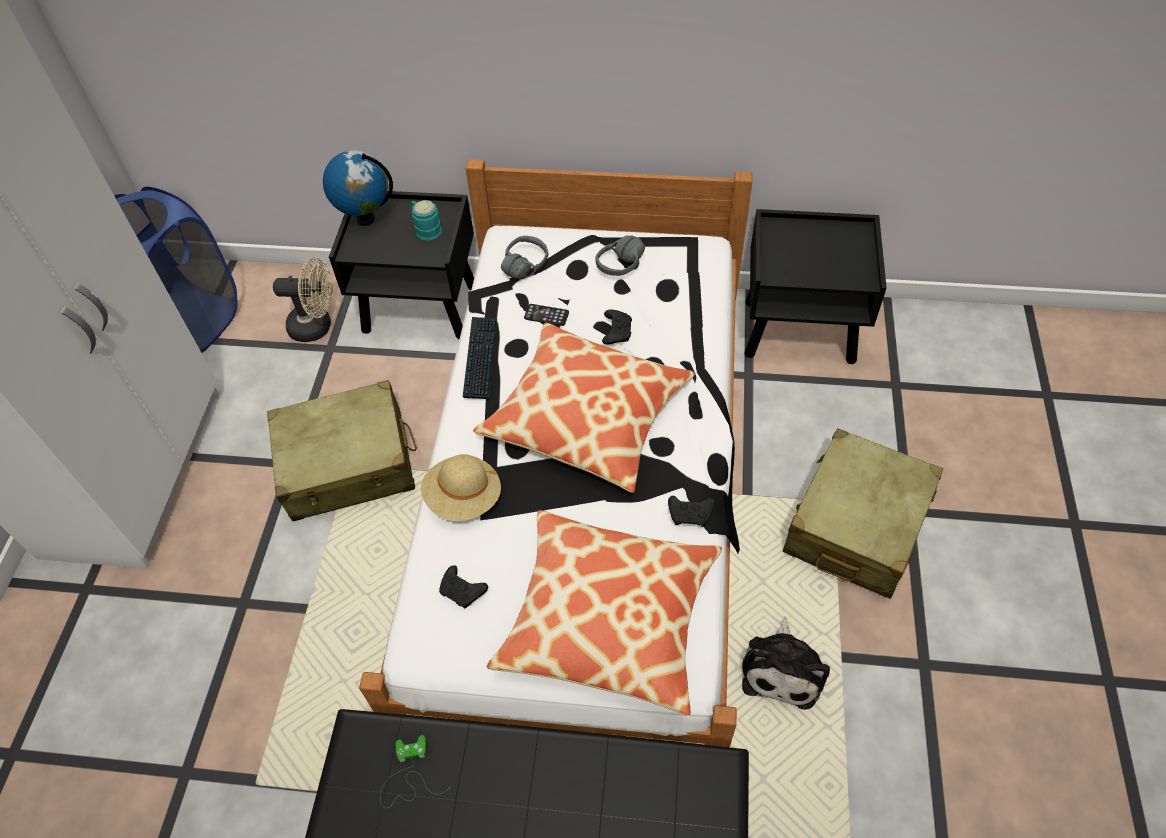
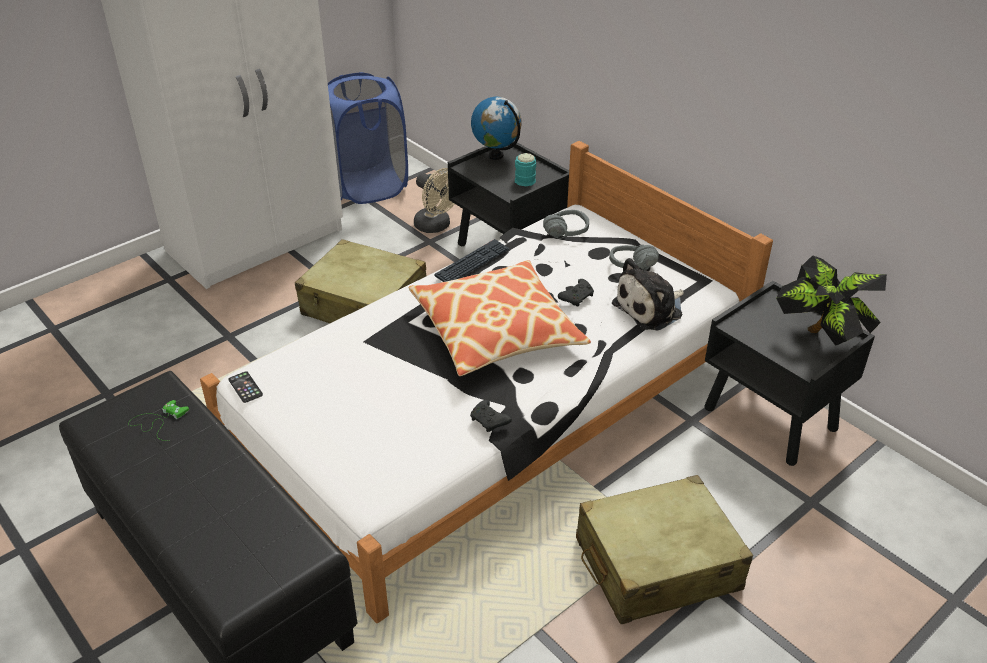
camera: 40 degrees right, 15 degrees down
beige hat [421,454,501,521] -> none
black game controller [439,565,488,609] -> none
pillow [487,510,722,716] -> none
phone [524,304,569,326] -> phone moved to [228,371,263,403]
plush toy [742,616,830,710] -> plush toy moved to [612,258,684,330]
none -> potted plant [776,255,887,346]

